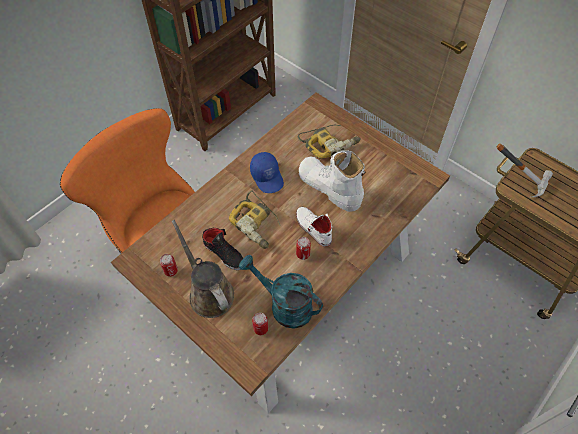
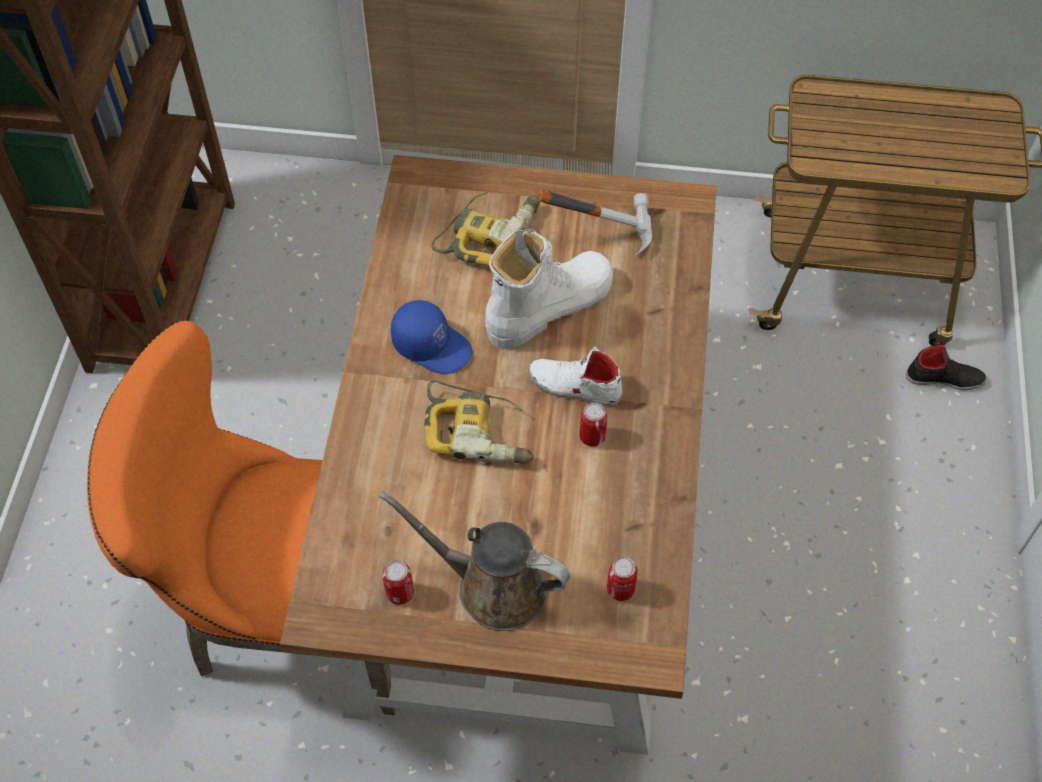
camera: 35 degrees left, 0 degrees up
black shoe [202,228,243,270] -> black shoe moved to [906,342,986,391]
turquoise watering can [239,255,323,329] -> none
white boot [299,150,365,212] -> white boot turned 135 degrees clockwise [485,229,613,349]
hammer [496,143,553,197] -> hammer moved to [538,190,652,255]

